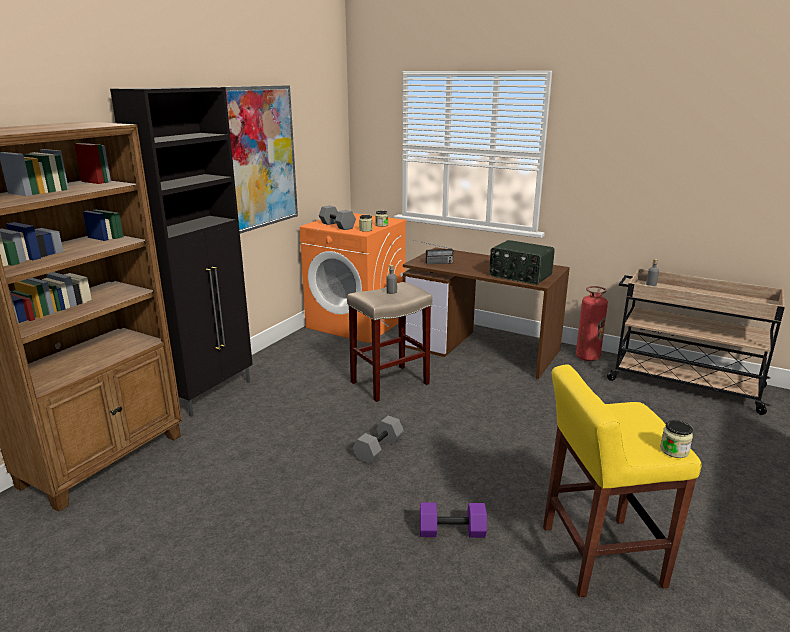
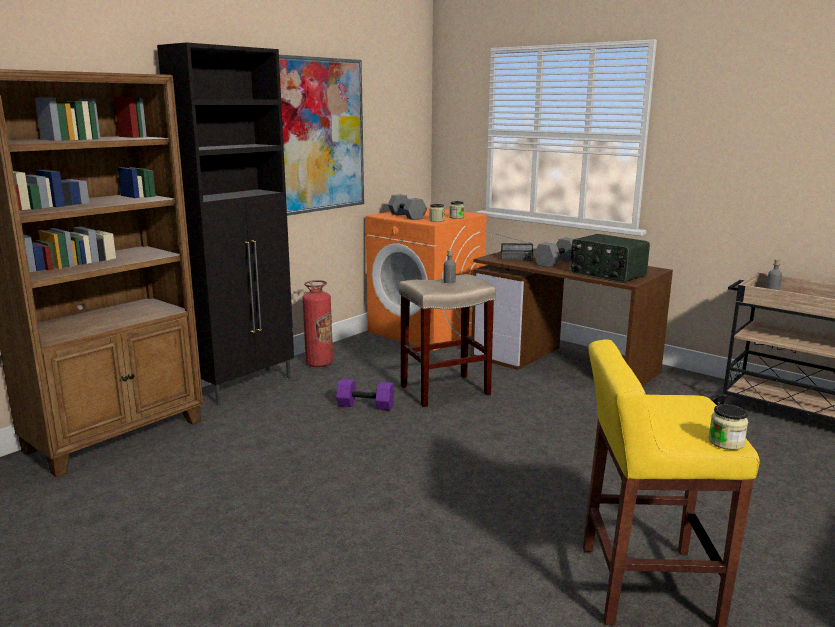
camera: 10 degrees right, 5 degrees down
grey dumbbell [353,416,404,464] -> grey dumbbell moved to [534,237,573,267]
purple dumbbell [420,502,487,538] -> purple dumbbell moved to [336,379,394,410]
fire extinguisher [576,286,608,361] -> fire extinguisher moved to [302,280,333,367]

